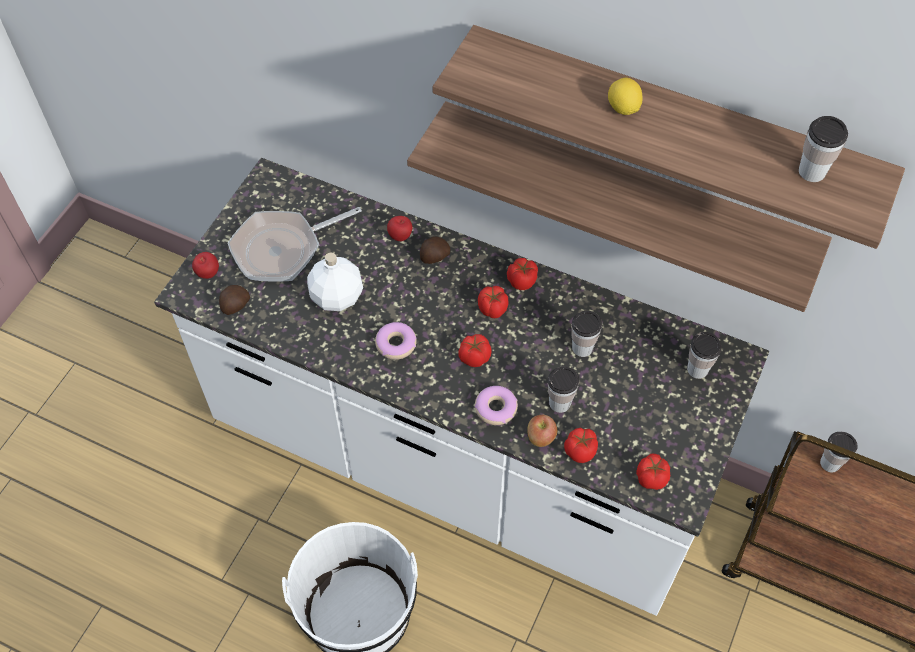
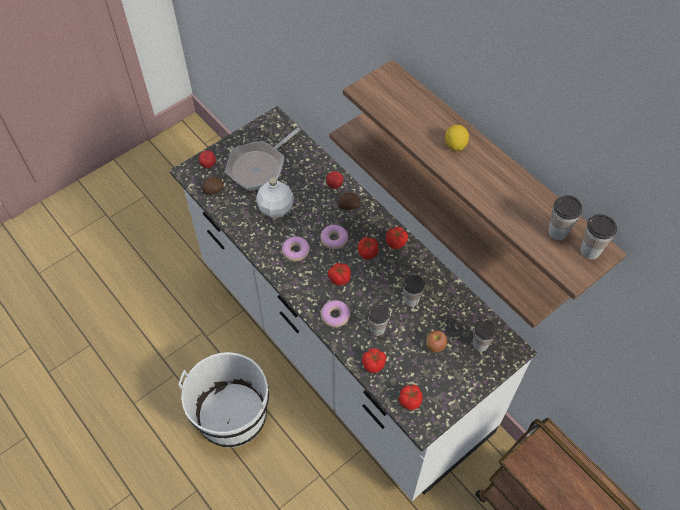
camera: 25 degrees right, 0 degrees up
frying pan [228,207,362,281] -> frying pan turned 45 degrees counterclockwise [225,127,300,191]
apple [527,415,557,447] -> apple moved to [426,330,447,353]
cup [820,432,858,472] -> cup moved to [580,214,617,259]
none -> donut [320,225,348,250]

